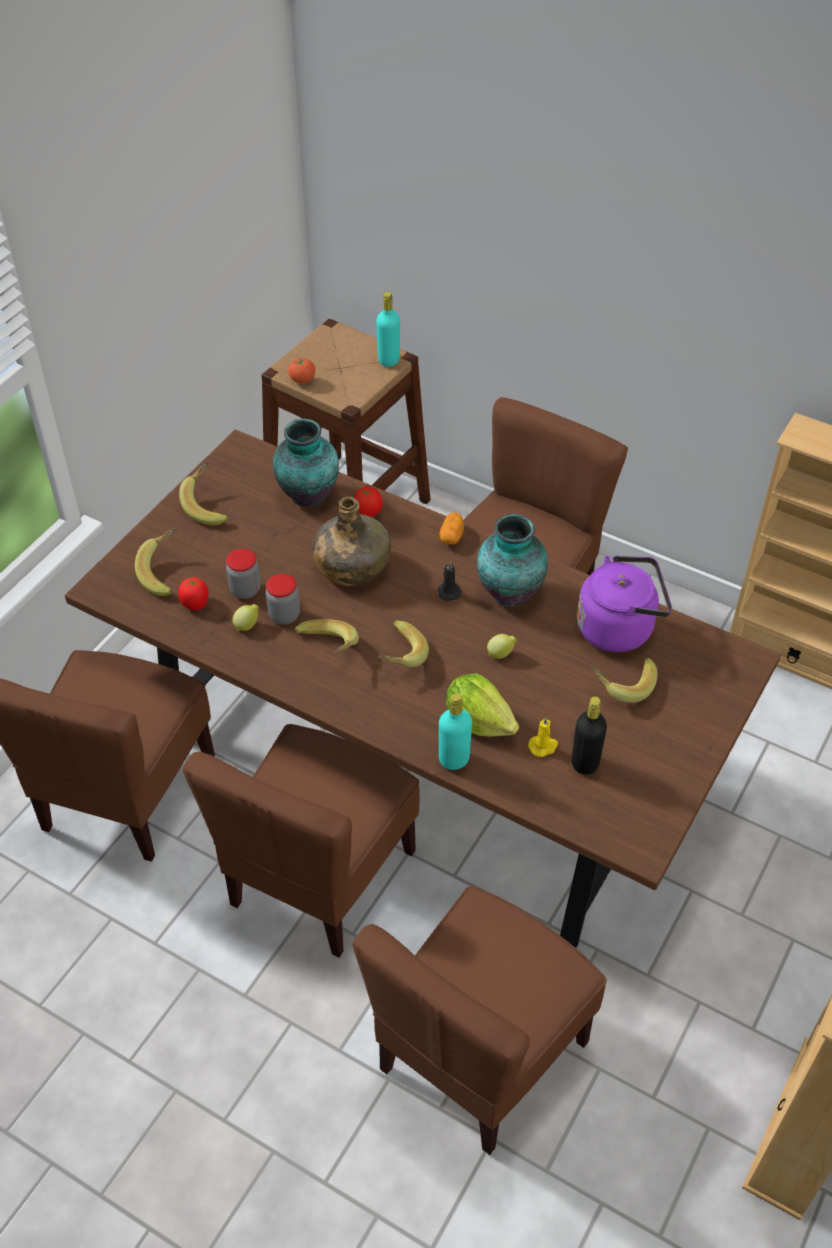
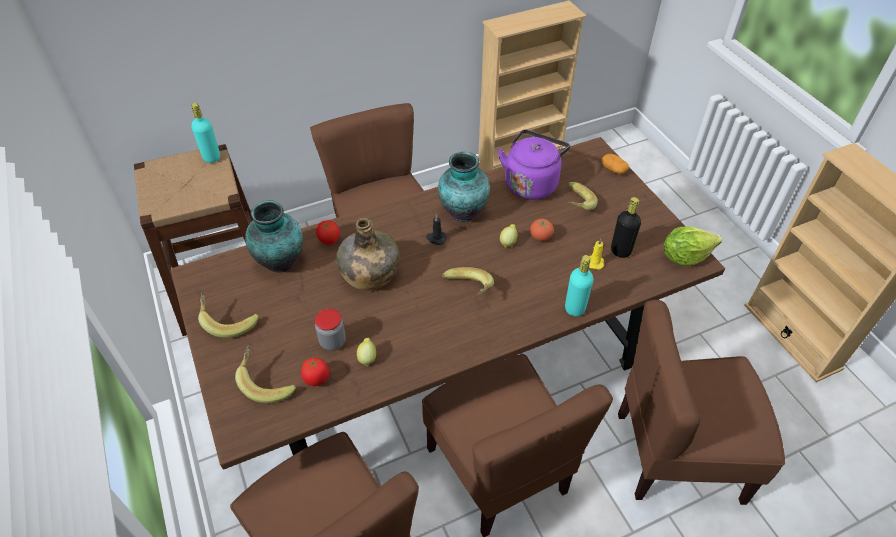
camera: 55 degrees left, 0 degrees up
jar [266,574,300,625] -> none
tomato [288,358,315,383] -> tomato moved to [530,219,554,241]
banana [295,619,359,653] -> none
brown chair [353,886,607,1155] -> brown chair turned 105 degrees clockwise [618,300,785,505]
potato [440,513,464,545] -> potato moved to [602,154,629,174]
lettuce [446,673,519,737] -> lettuce moved to [663,227,722,266]

